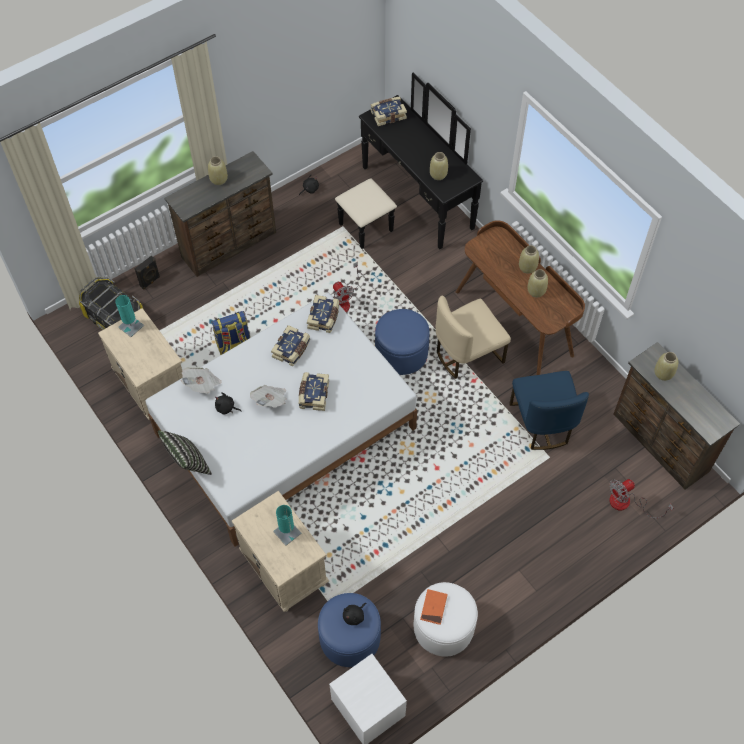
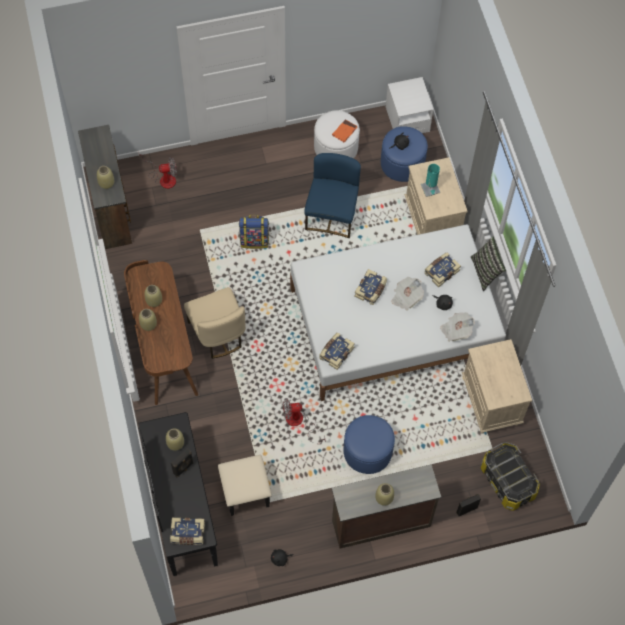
camera: 160 degrees left, 5 degrees up
turquoise table lamp [115,295,144,337] -> none
backpack [211,311,250,355] -> backpack moved to [239,215,269,249]
book [271,325,310,366] -> book moved to [425,253,461,287]
fan [333,262,359,312] -> fan turned 90 degrees counterclockwise [283,398,325,444]
blue ottoman [375,309,430,375] -> blue ottoman moved to [343,415,395,474]
beige chair [435,296,511,379] -> beige chair turned 75 degrees clockwise [184,287,245,359]
blue chair [509,371,589,450] -> blue chair moved to [304,153,361,238]
none -> black speaker [171,448,193,477]

